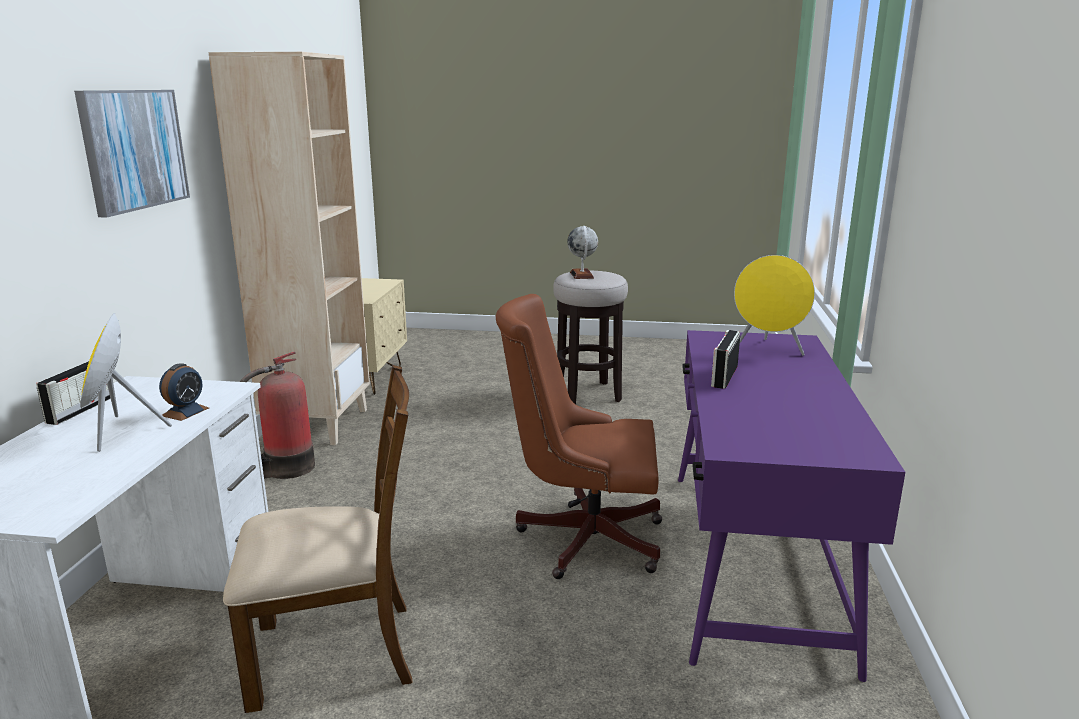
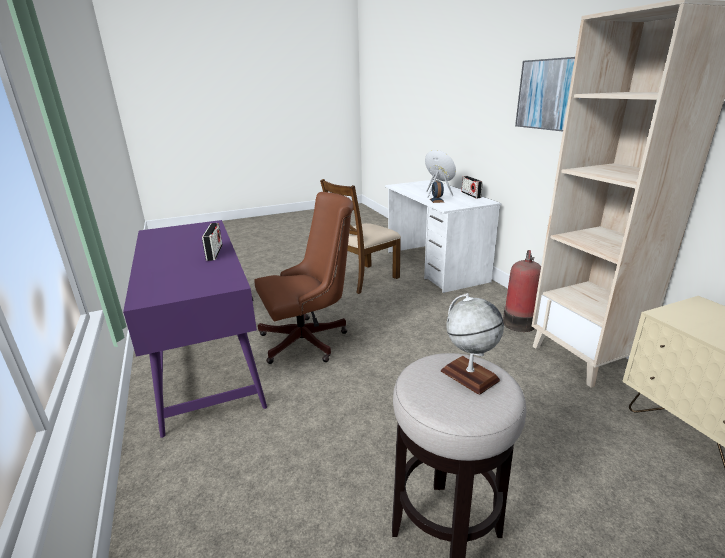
camera: 150 degrees right, 5 degrees up
yellow speaker [734,255,815,356] -> none

